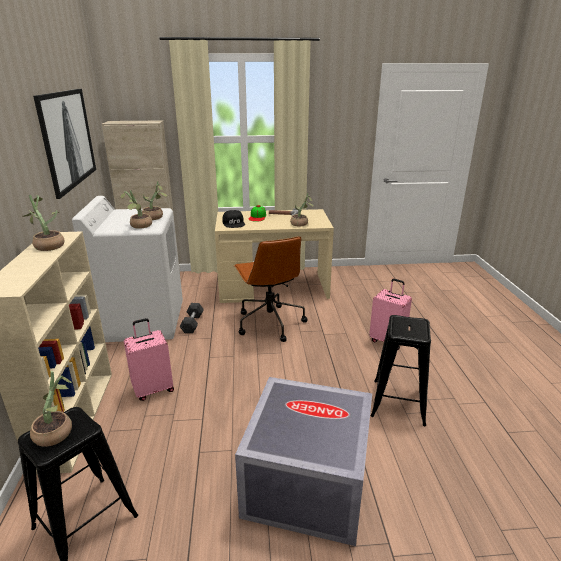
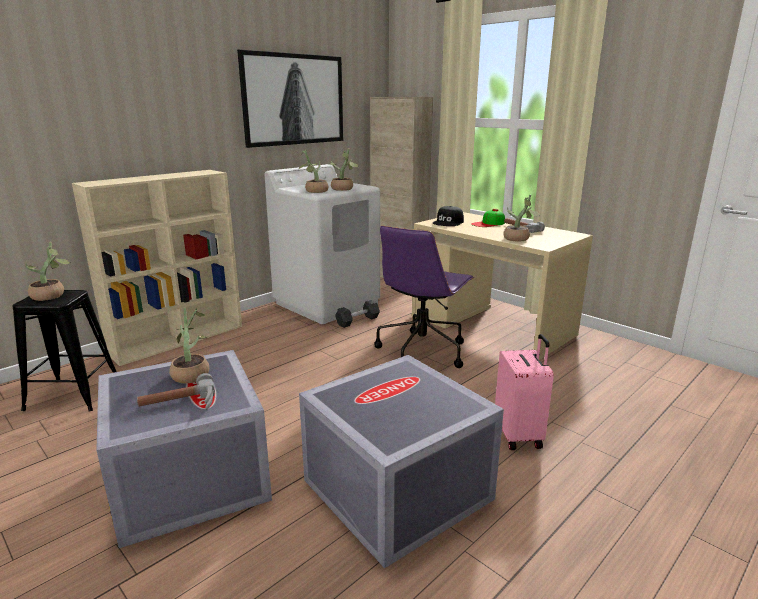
camera: 50 degrees right, 5 degrees down
potted plant [23,195,64,251] -> potted plant moved to [169,308,209,383]
pink suitcase [124,318,174,401] -> none
brown office chair [234,236,307,342] -> purple office chair [374,226,474,368]
black stool [371,315,431,426] -> grey storage box [299,355,504,569]
none -> hammer [137,373,215,410]

